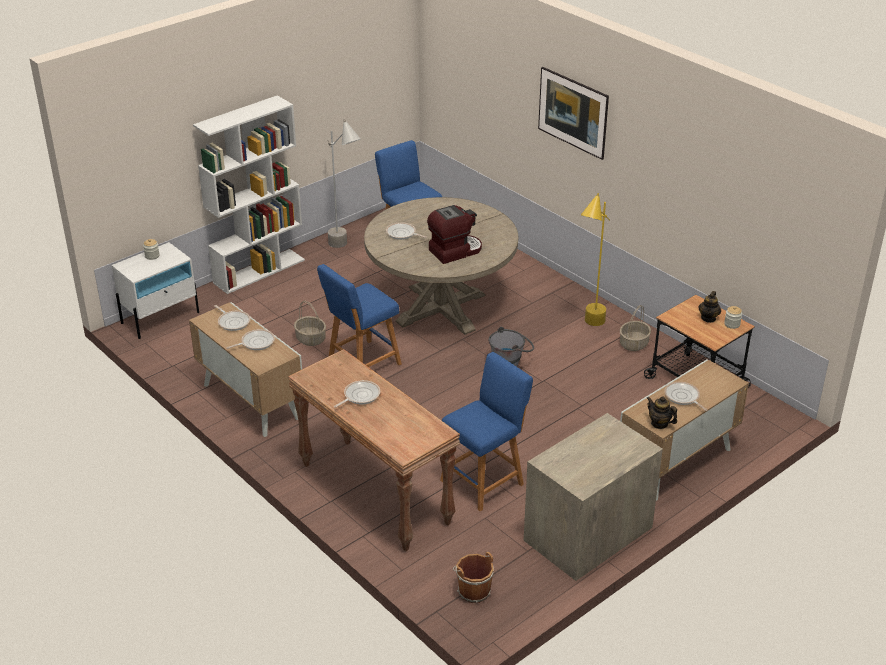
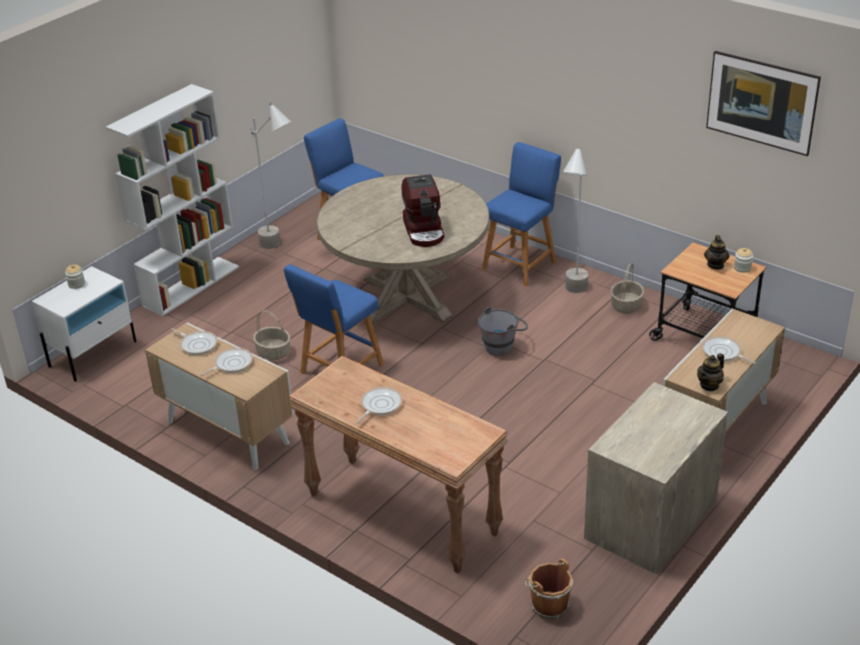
camera: 10 degrees left, 0 degrees up
frying pan [386,222,427,240] -> none
coffee machine [427,205,482,264] -> coffee machine turned 120 degrees clockwise [401,174,444,247]
blue stool [440,352,533,512] -> blue stool moved to [482,142,561,287]
picture [538,67,609,160] -> picture moved to [706,51,821,156]
yellow floor lamp [581,193,610,326] -> grey floor lamp [563,145,588,293]
teapot [647,396,677,429] -> teapot turned 75 degrees counterclockwise [697,353,724,392]

